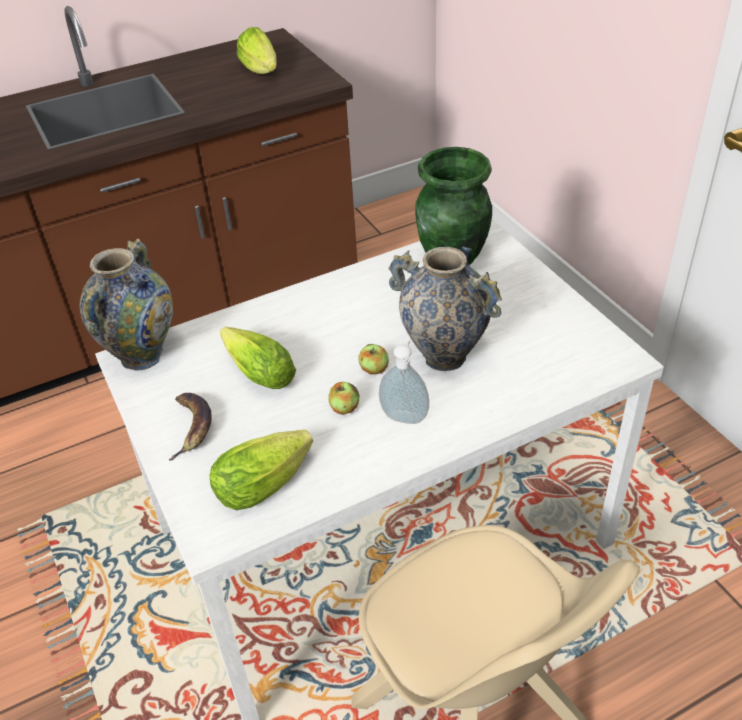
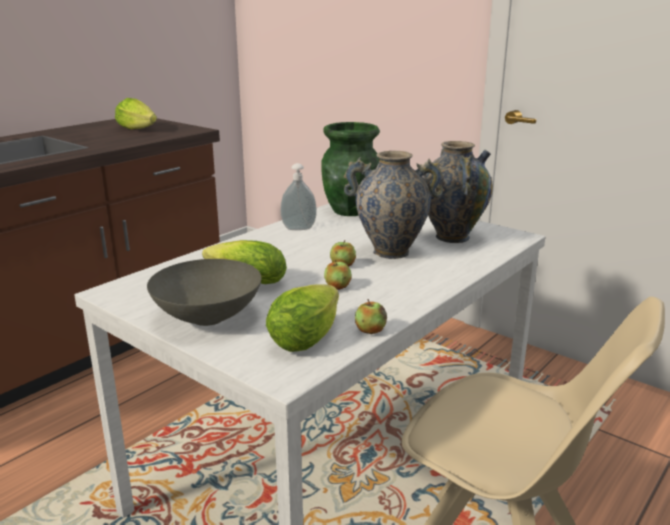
camera: 25 degrees left, 20 degrees down
vase [80,239,173,371] -> vase moved to [423,141,493,243]
banana [169,393,212,460] -> grey bowl [147,259,261,326]
soap dispenser [379,339,429,424] -> soap dispenser moved to [280,163,317,230]
none -> apple [355,299,387,334]

